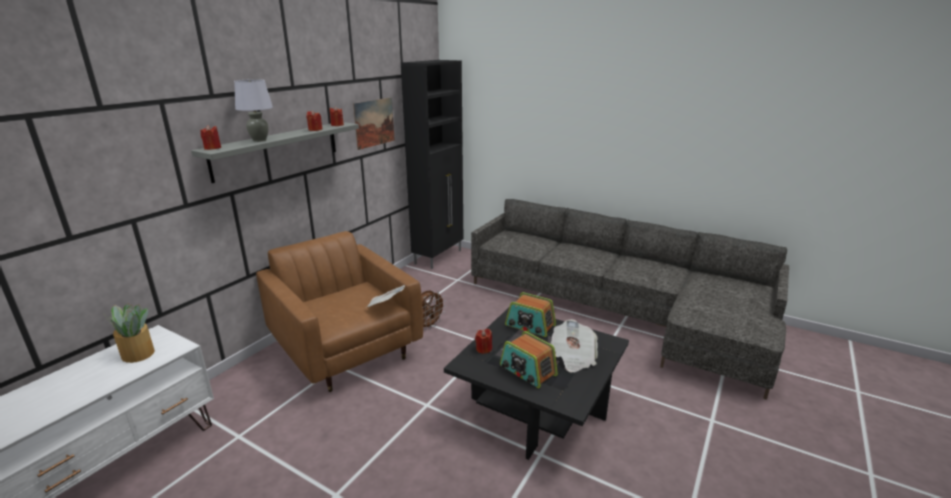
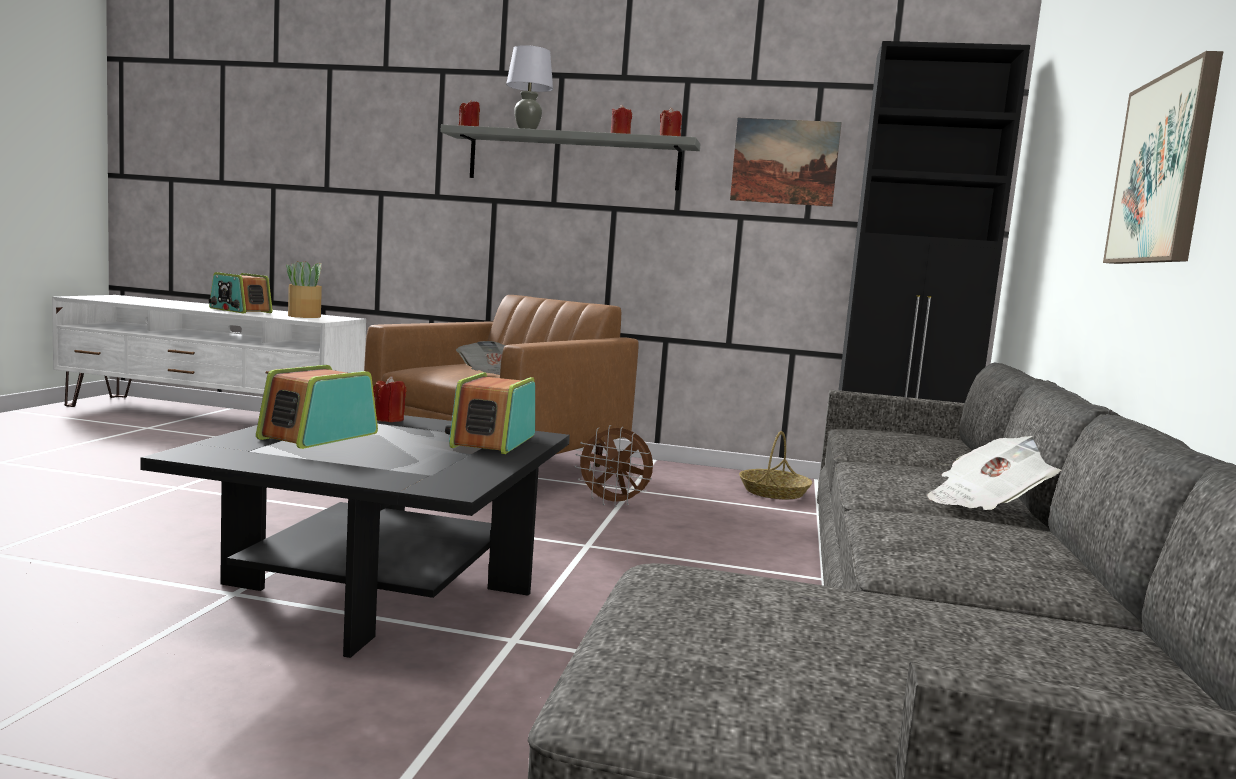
camera: 70 degrees right, 15 degrees down
newspaper [550,319,598,373] -> newspaper moved to [927,436,1061,510]
none -> radio [208,272,273,313]
none -> basket [739,431,812,499]
none -> picture [1103,51,1224,264]

